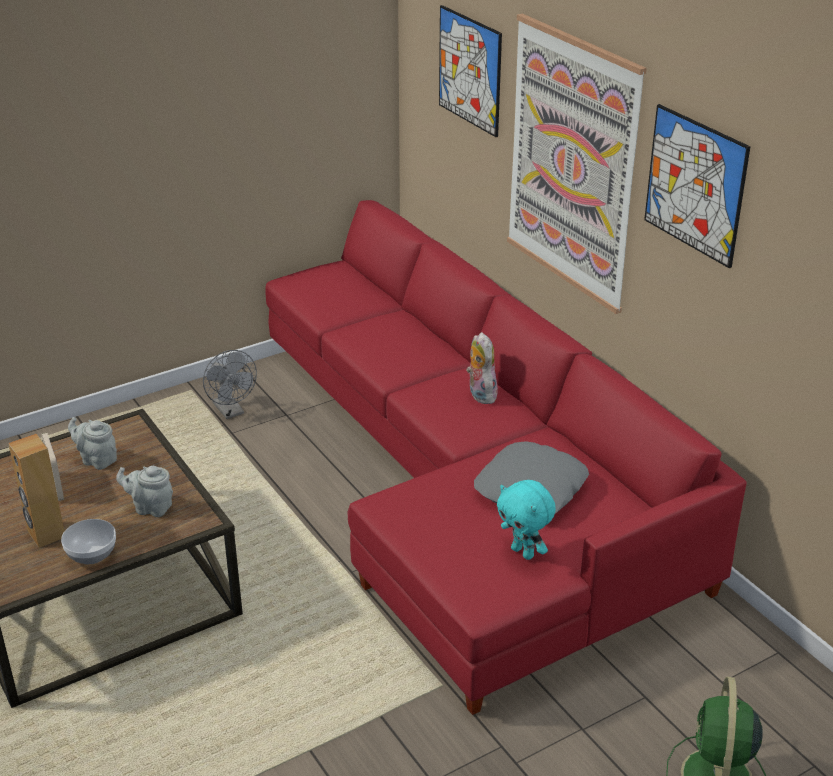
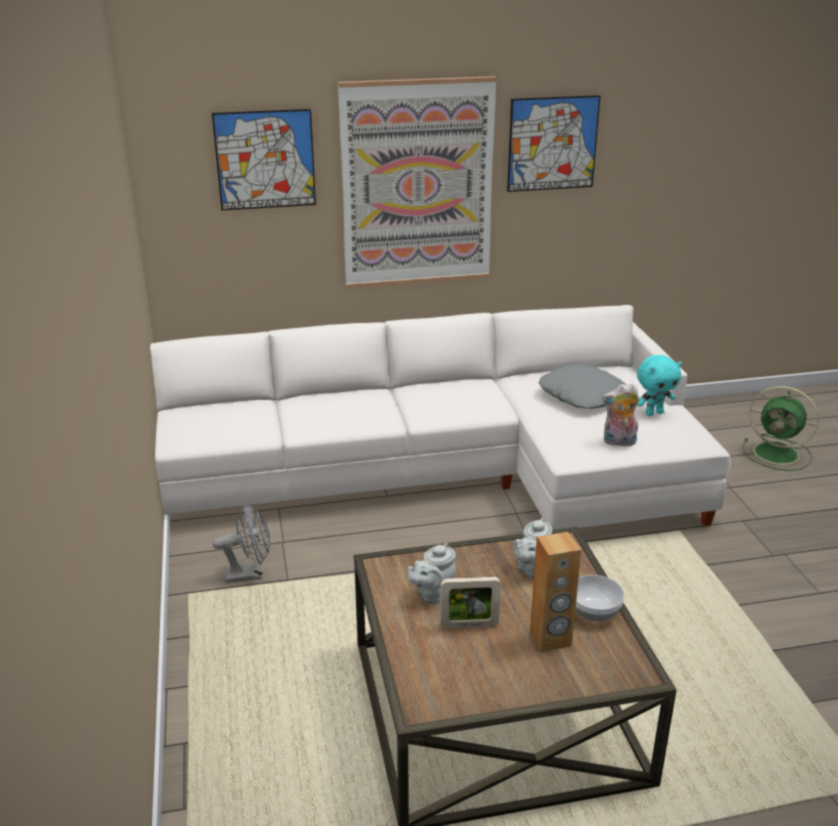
camera: 70 degrees left, 5 degrees down
red sofa [265,200,747,715] -> white sofa [150,305,732,530]
plush toy [466,332,500,404] -> plush toy moved to [602,384,640,446]

